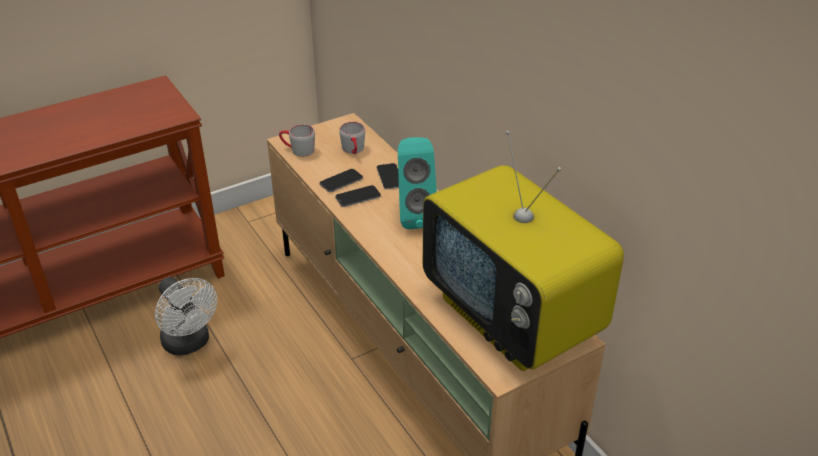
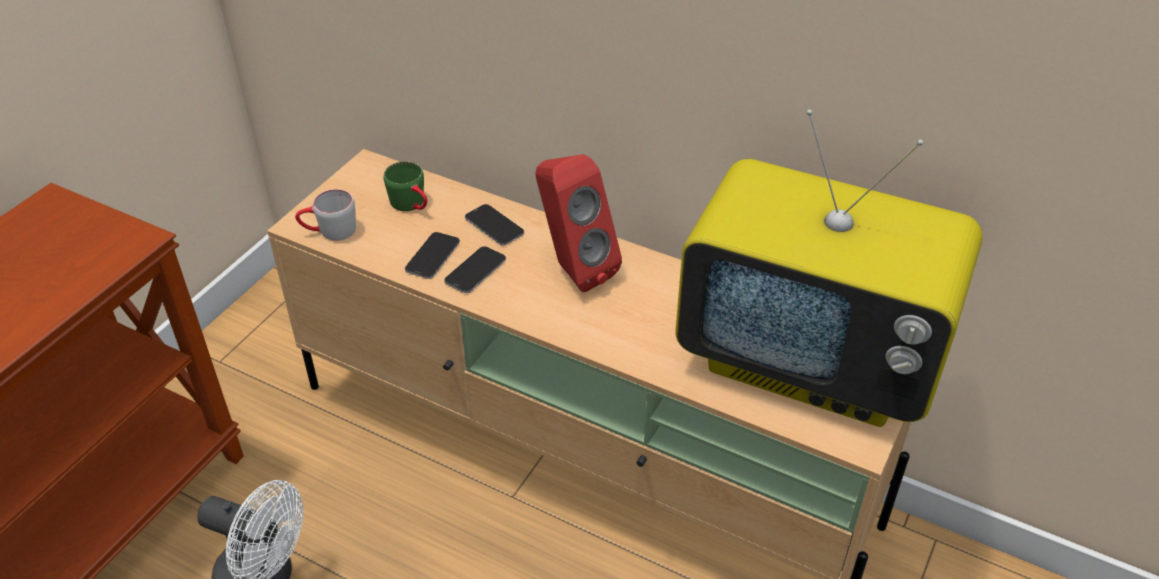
camera: 30 degrees left, 5 degrees up
grey mug [339,122,365,154] -> green mug [384,161,427,211]
turquoise speaker [398,137,437,229] -> red speaker [535,154,622,292]

